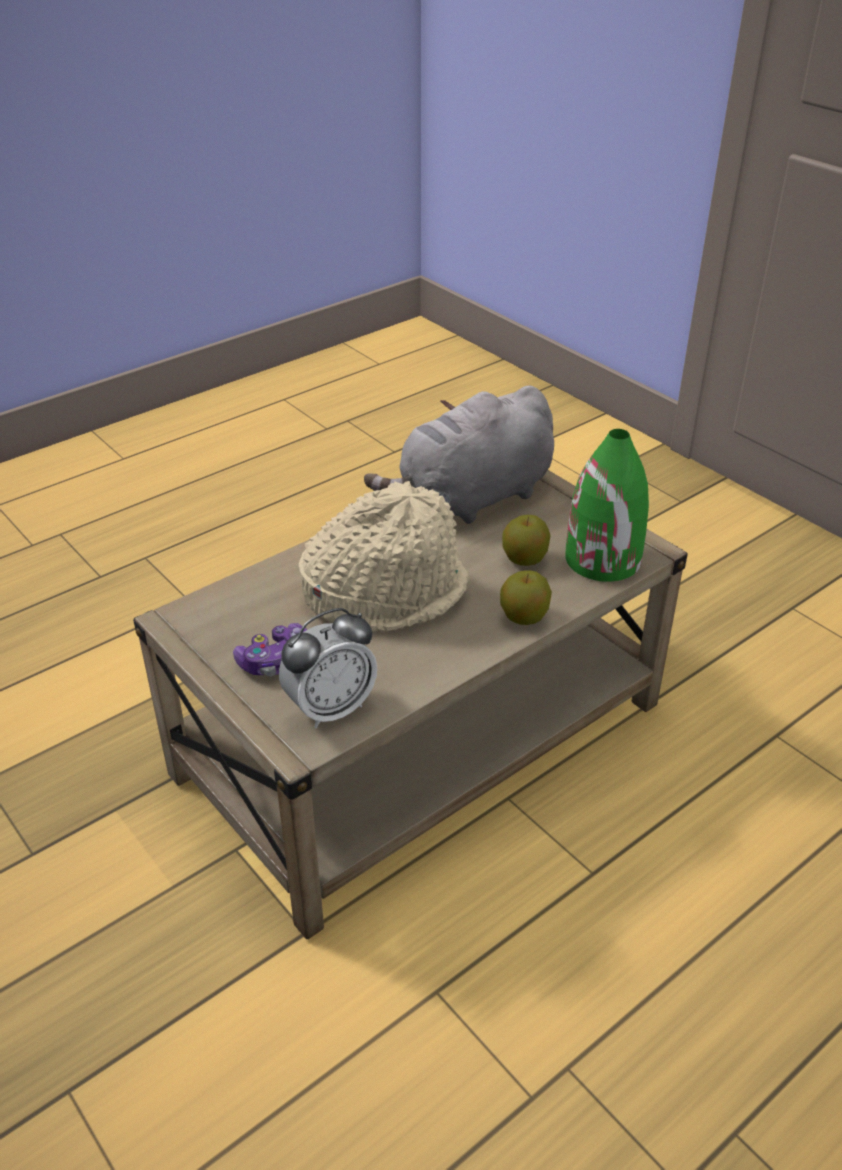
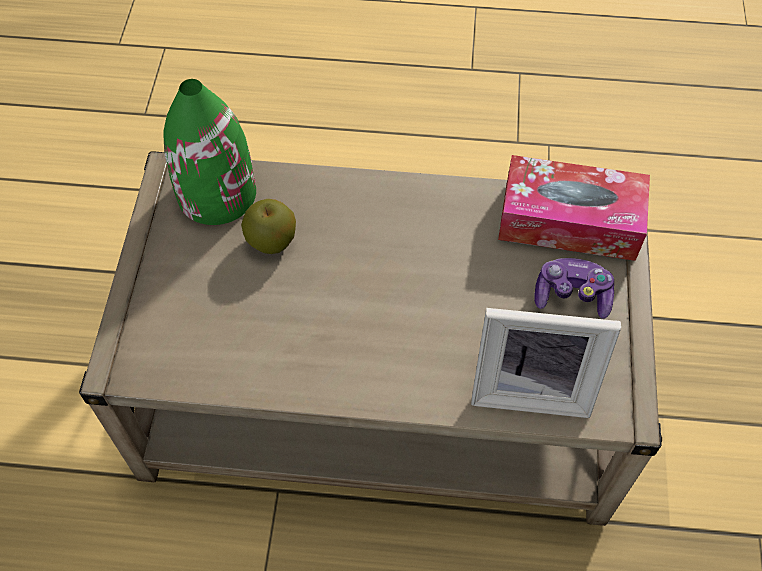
camera: 135 degrees left, 20 degrees up
alarm clock [279,608,377,728] -> tissue box [498,155,650,261]
beige hat [299,481,468,631] -> none
grey plush toy [364,385,554,524] -> none
apple [500,570,552,625] -> none
none -> picture frame [471,308,621,418]

